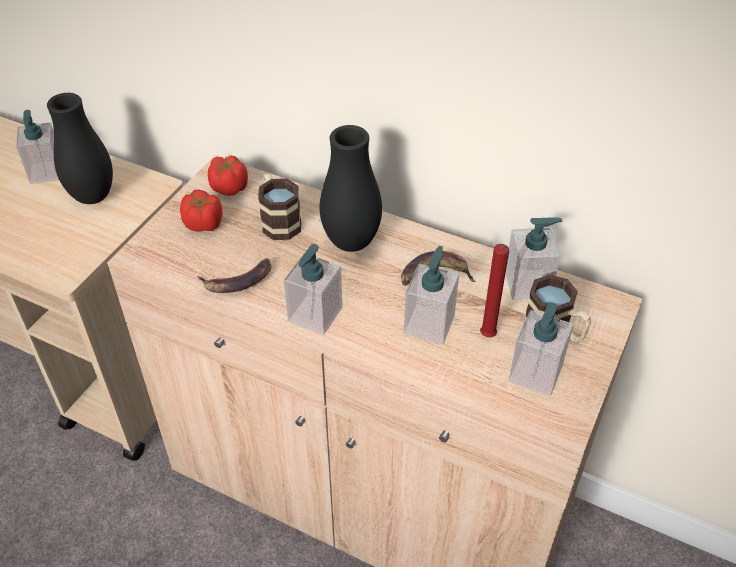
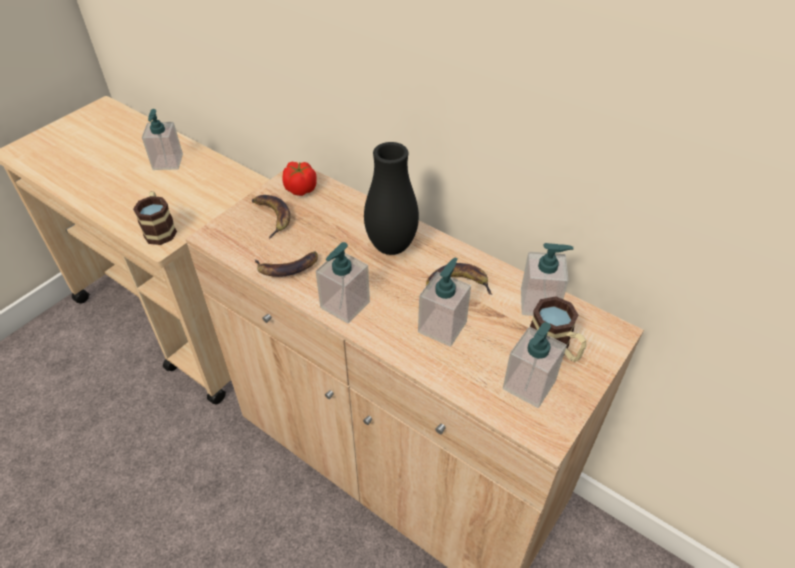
camera: 10 degrees right, 0 degrees up
black vase [47,93,113,204] -> none
tomato [180,190,223,232] -> banana [252,195,290,238]
mug [258,173,301,240] -> mug moved to [133,191,177,245]
red candle [480,244,509,337] -> none

